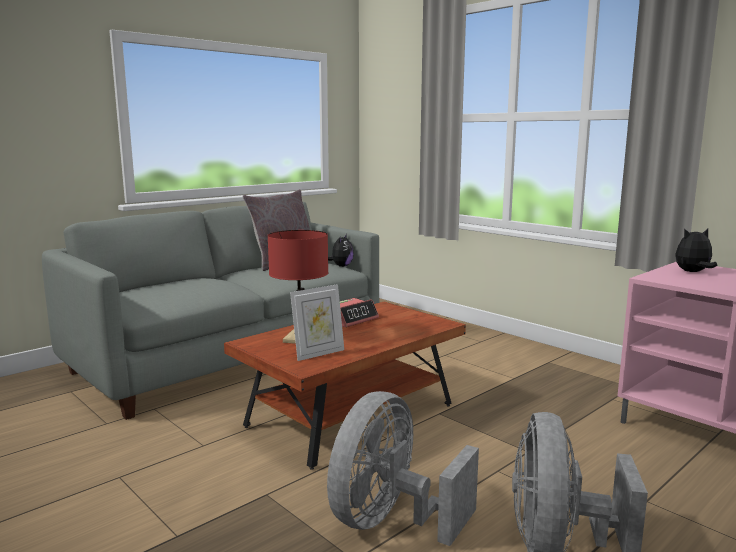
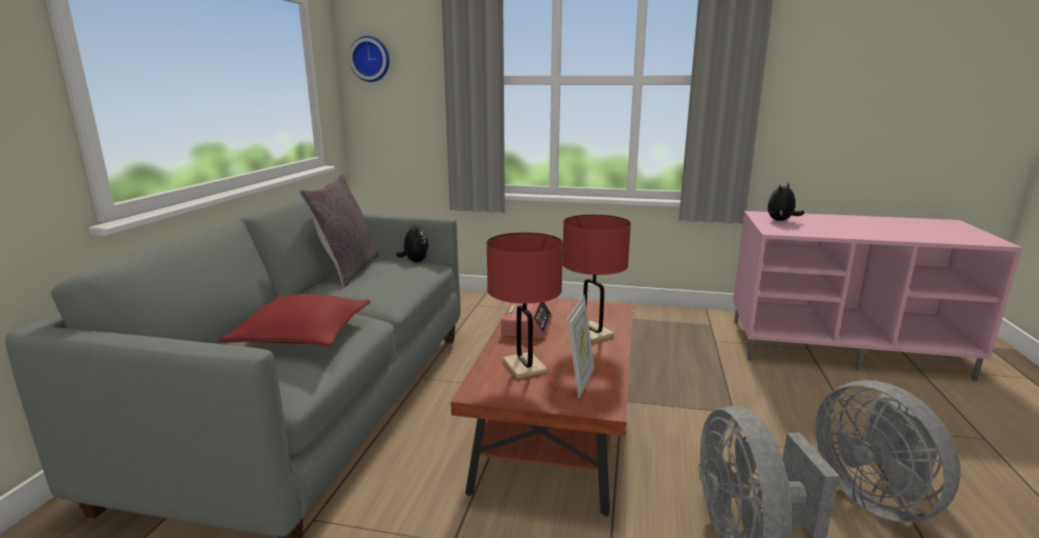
camera: 35 degrees left, 5 degrees up
none -> red pillow [220,294,370,347]
none -> wall clock [349,36,390,82]
none -> red table lamp [562,215,631,343]

